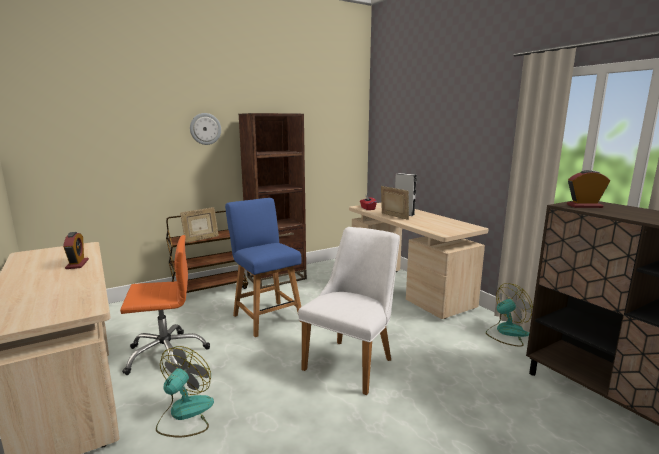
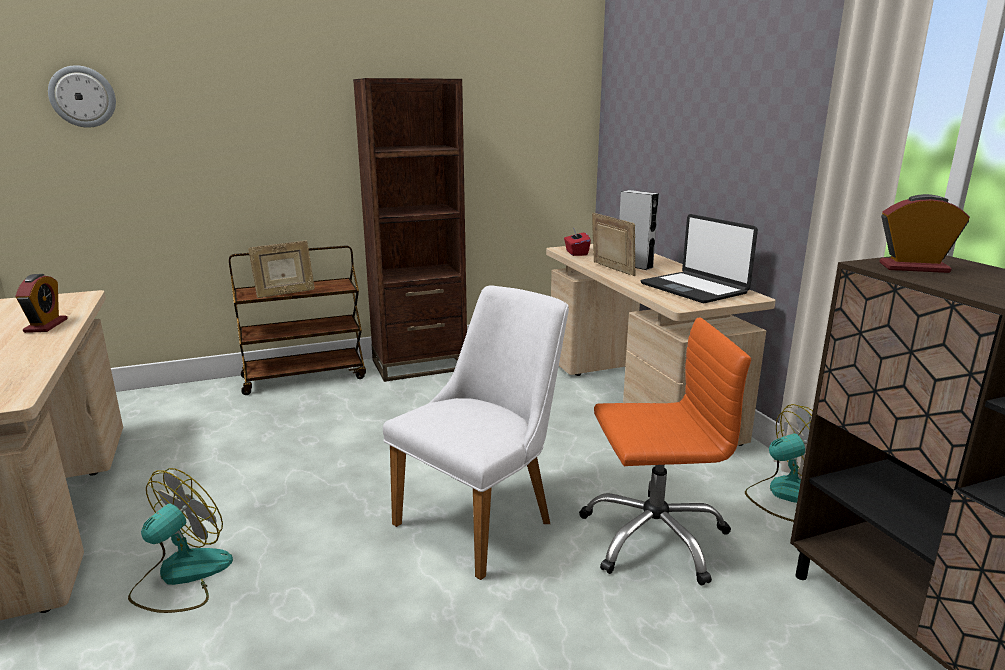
camera: 10 degrees right, 5 degrees up
orange office chair [120,235,210,375] -> orange office chair moved to [579,318,751,585]
wall clock [190,113,221,145] -> wall clock moved to [48,65,116,128]
blue chair [225,198,302,337] -> none
none -> laptop [640,214,758,304]

